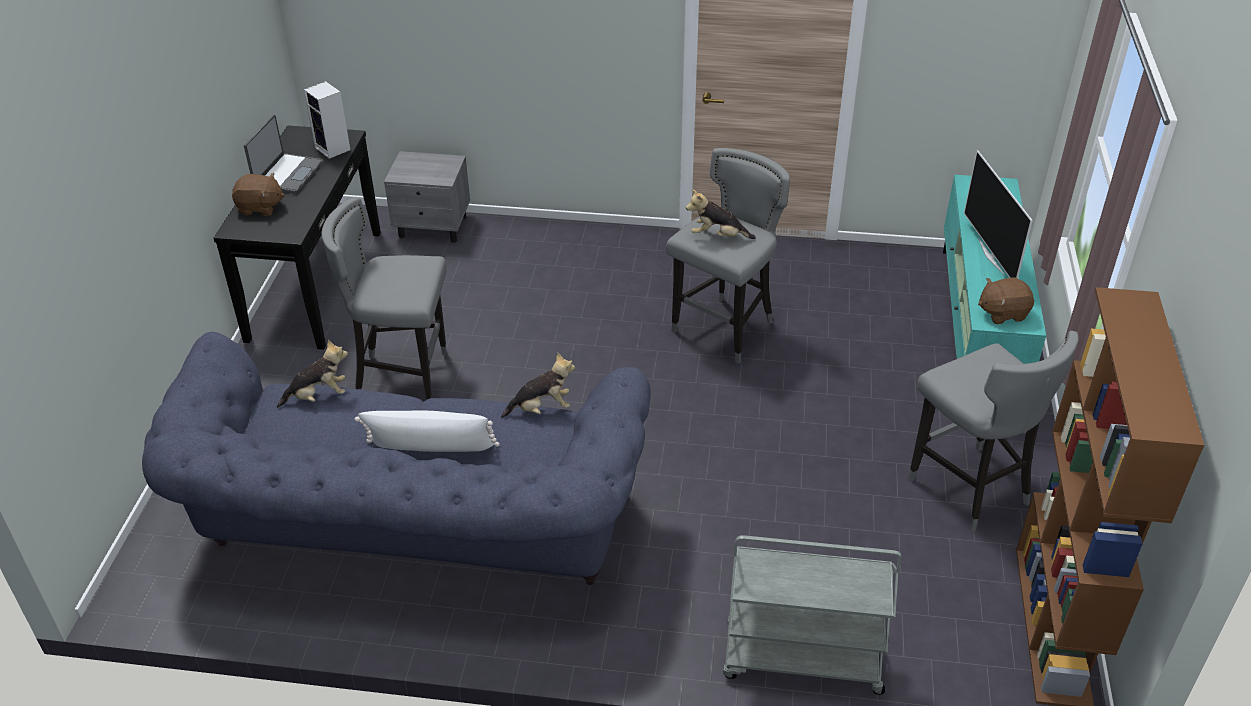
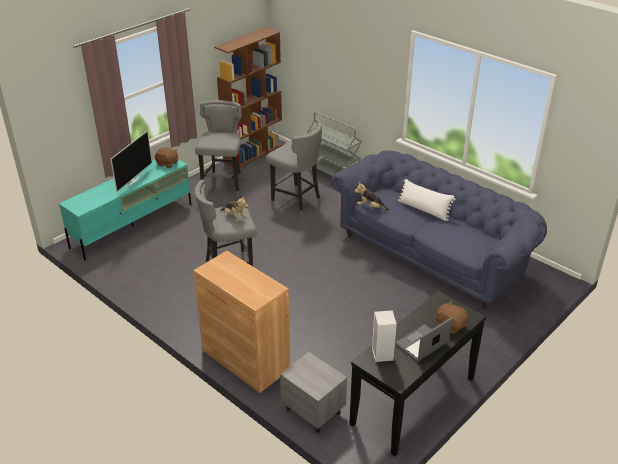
camera: 145 degrees left, 5 degrees down
plush toy [277,339,348,408] -> none
grey stool [321,197,447,400] -> grey stool moved to [266,122,322,217]
none -> brown cabinet [193,251,290,393]

